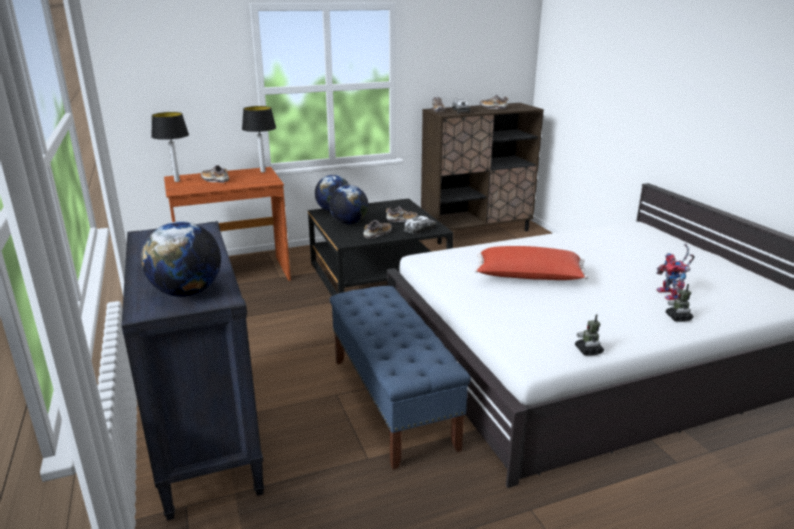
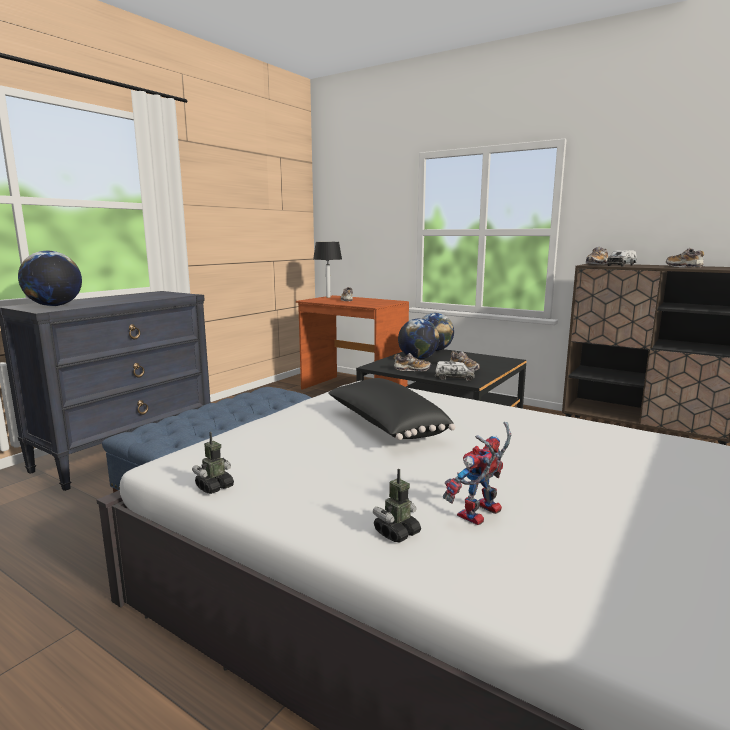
camera: 55 degrees right, 10 degrees down
table lamp [242,106,276,173] -> none
red pillow [474,246,588,280] -> black pillow [328,378,455,440]

